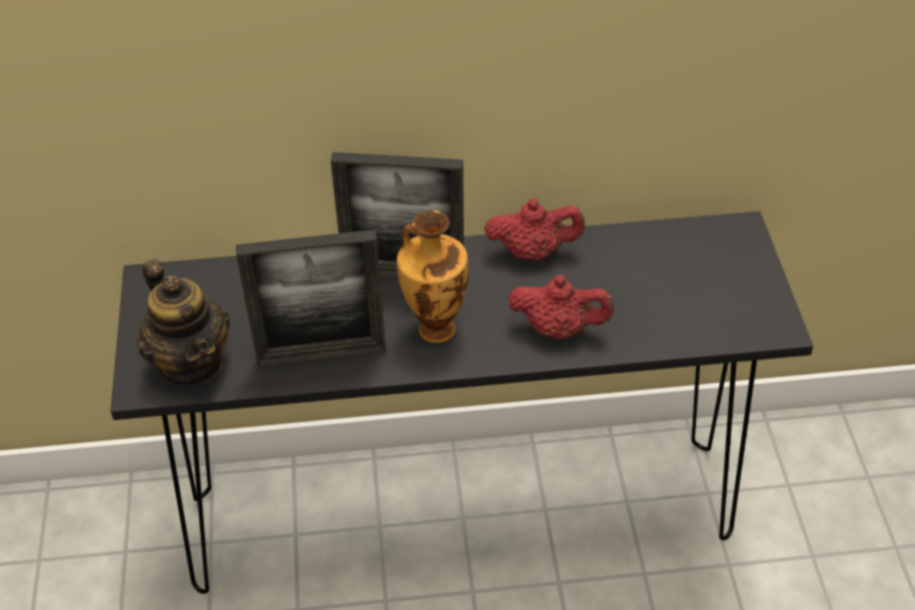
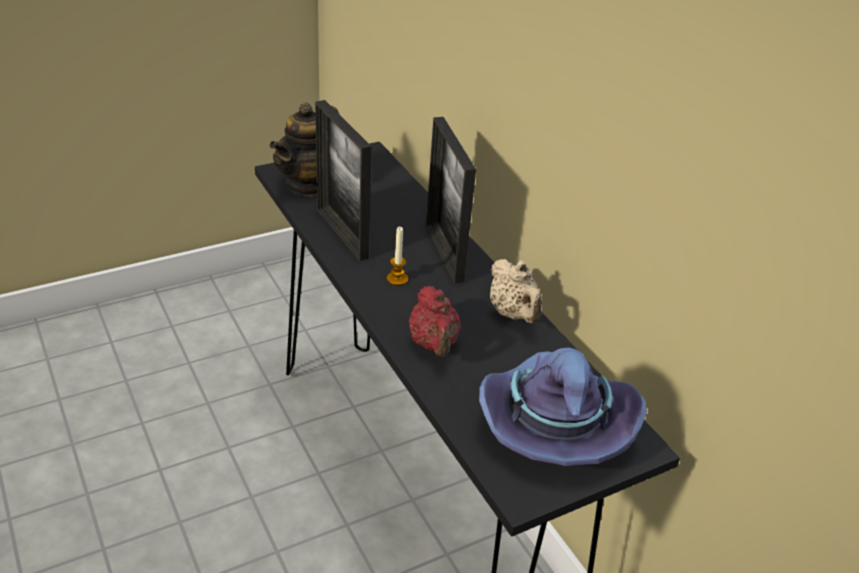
camera: 65 degrees right, 10 degrees down
vase [397,210,469,343] -> candle [387,227,408,285]
red teapot [484,198,585,260] -> beige teapot [490,259,542,323]
none -> purple hat [479,348,647,466]

